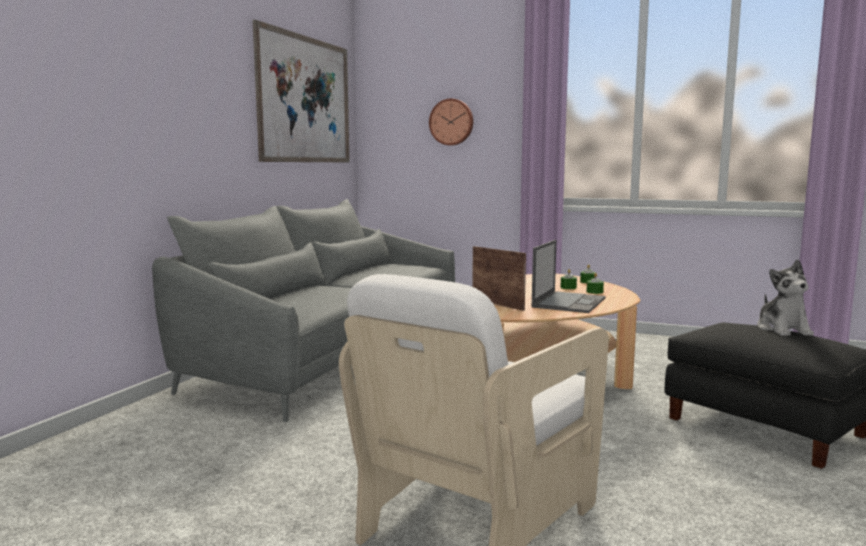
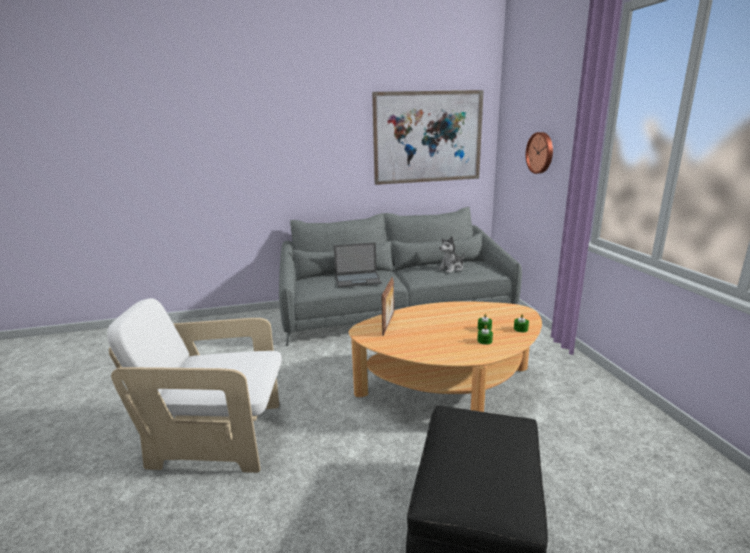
camera: 55 degrees right, 10 degrees up
laptop [532,240,606,313] -> laptop moved to [334,242,382,287]
plush toy [757,260,814,336] -> plush toy moved to [438,236,465,273]

